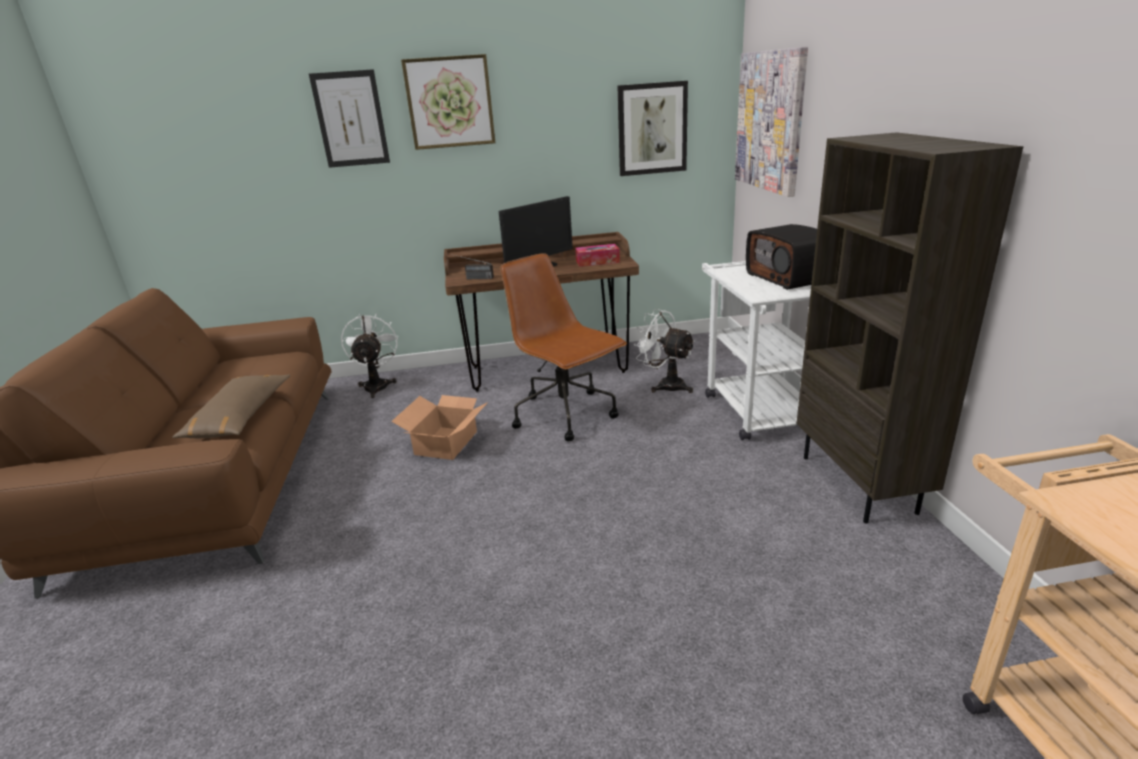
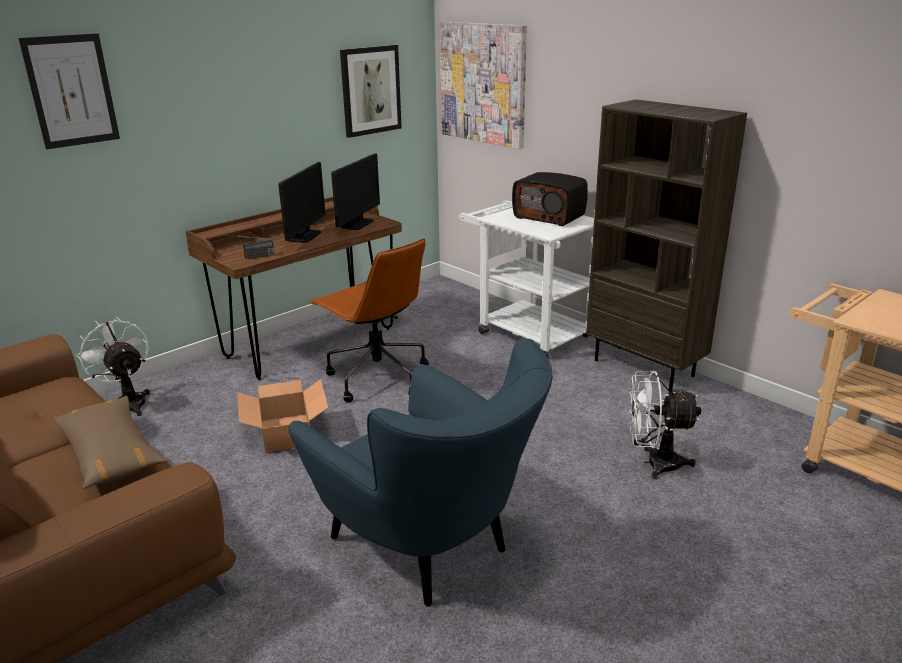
camera: 35 degrees left, 0 degrees up
picture [401,54,495,150] -> none
brown office chair [500,253,627,441] -> brown office chair turned 150 degrees counterclockwise [309,238,429,402]
tissue box [575,244,620,267] -> monitor [331,153,380,230]
white fan [634,309,695,393] -> white fan moved to [629,371,701,479]
none -> blue armchair [288,339,553,607]

